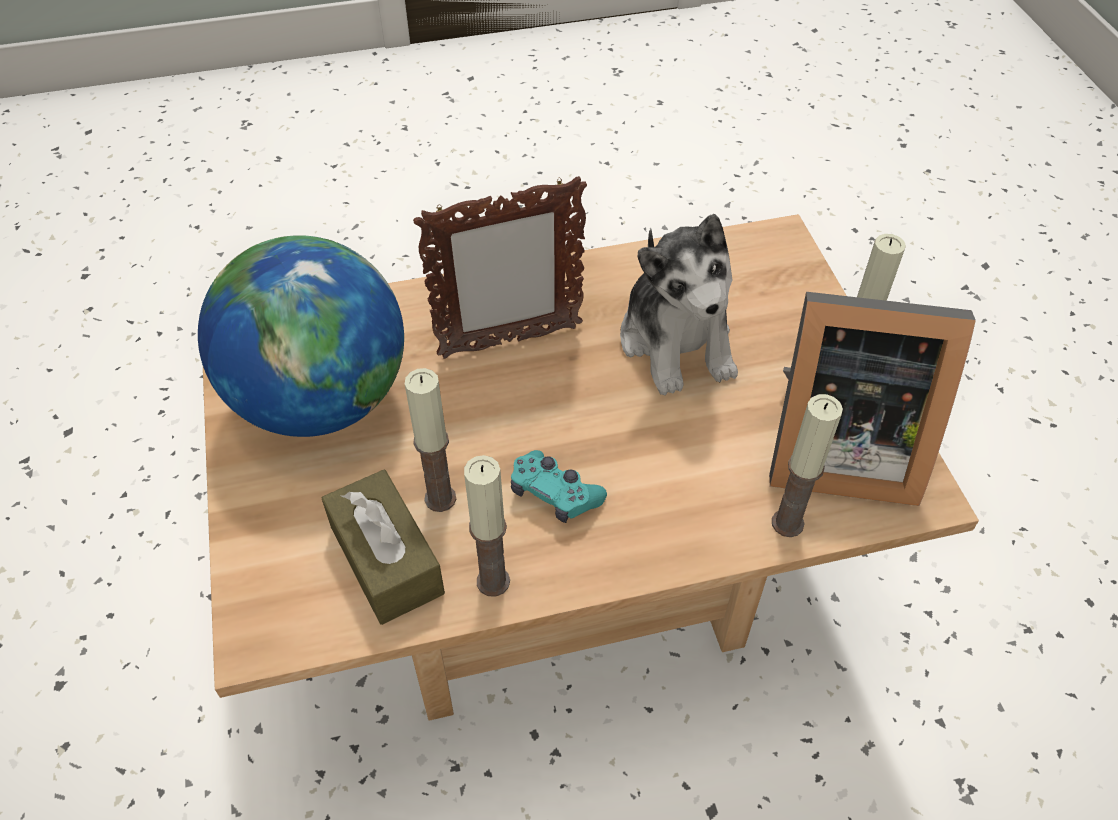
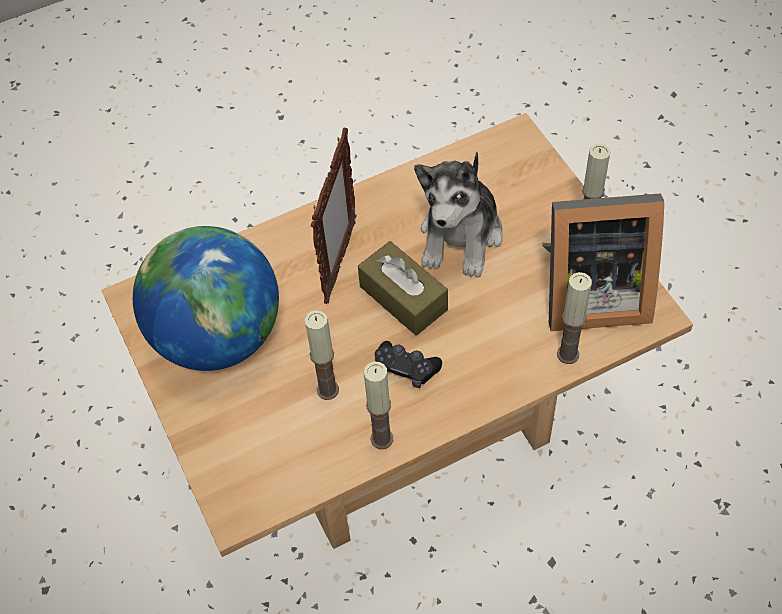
camera: 10 degrees left, 5 degrees up
brown tissue box [322,470,445,625] -> brown tissue box moved to [358,241,448,335]
picture frame [413,176,587,359] -> picture frame turned 45 degrees counterclockwise [311,127,356,304]
turquoise game controller [511,450,607,523] -> black game controller [375,341,442,388]
plush toy [620,214,738,395] -> plush toy turned 45 degrees clockwise [414,152,503,278]

